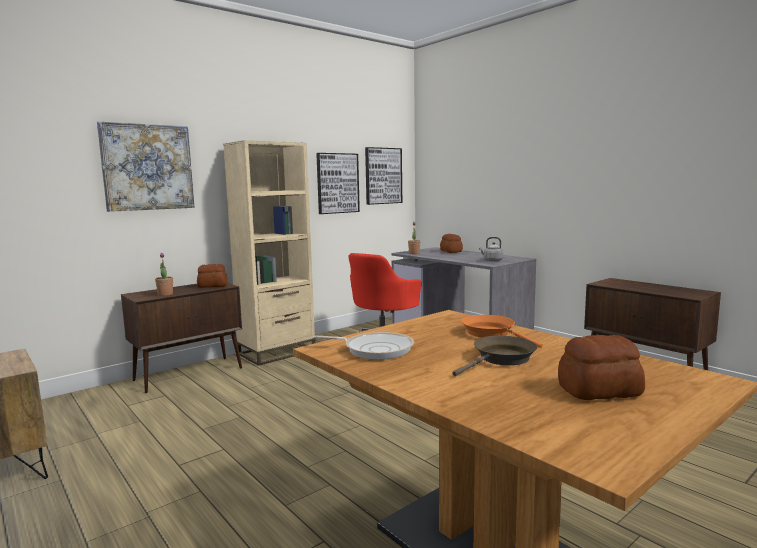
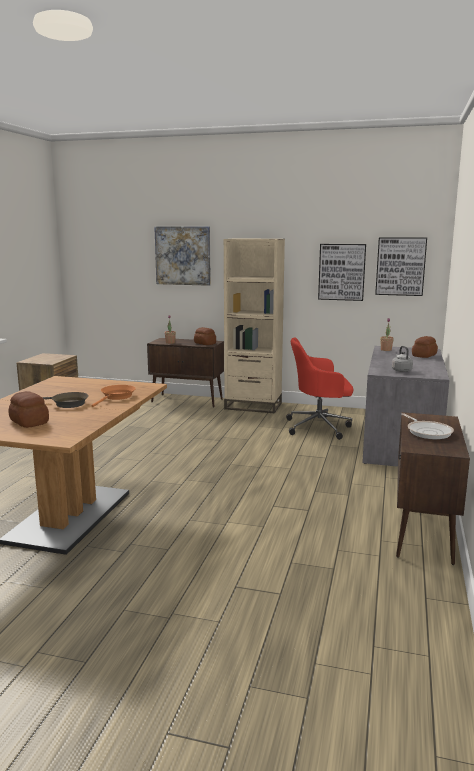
camera: 55 degrees right, 5 degrees up
frying pan [313,332,414,360] -> frying pan moved to [401,414,454,439]

